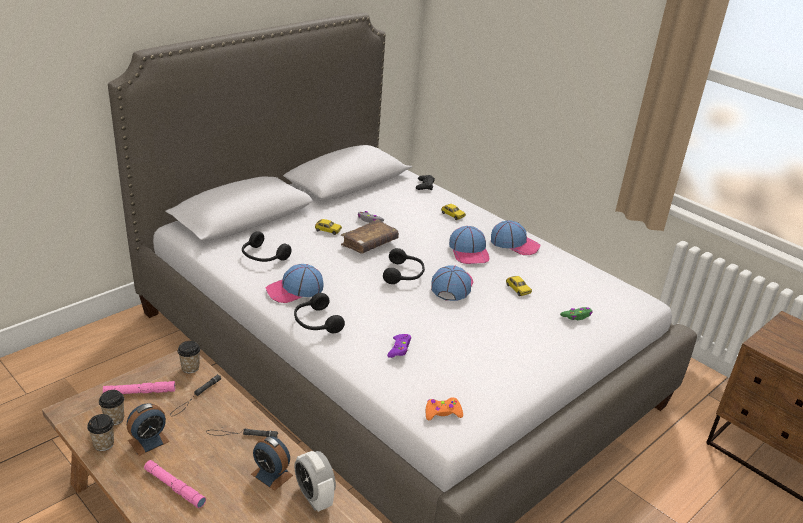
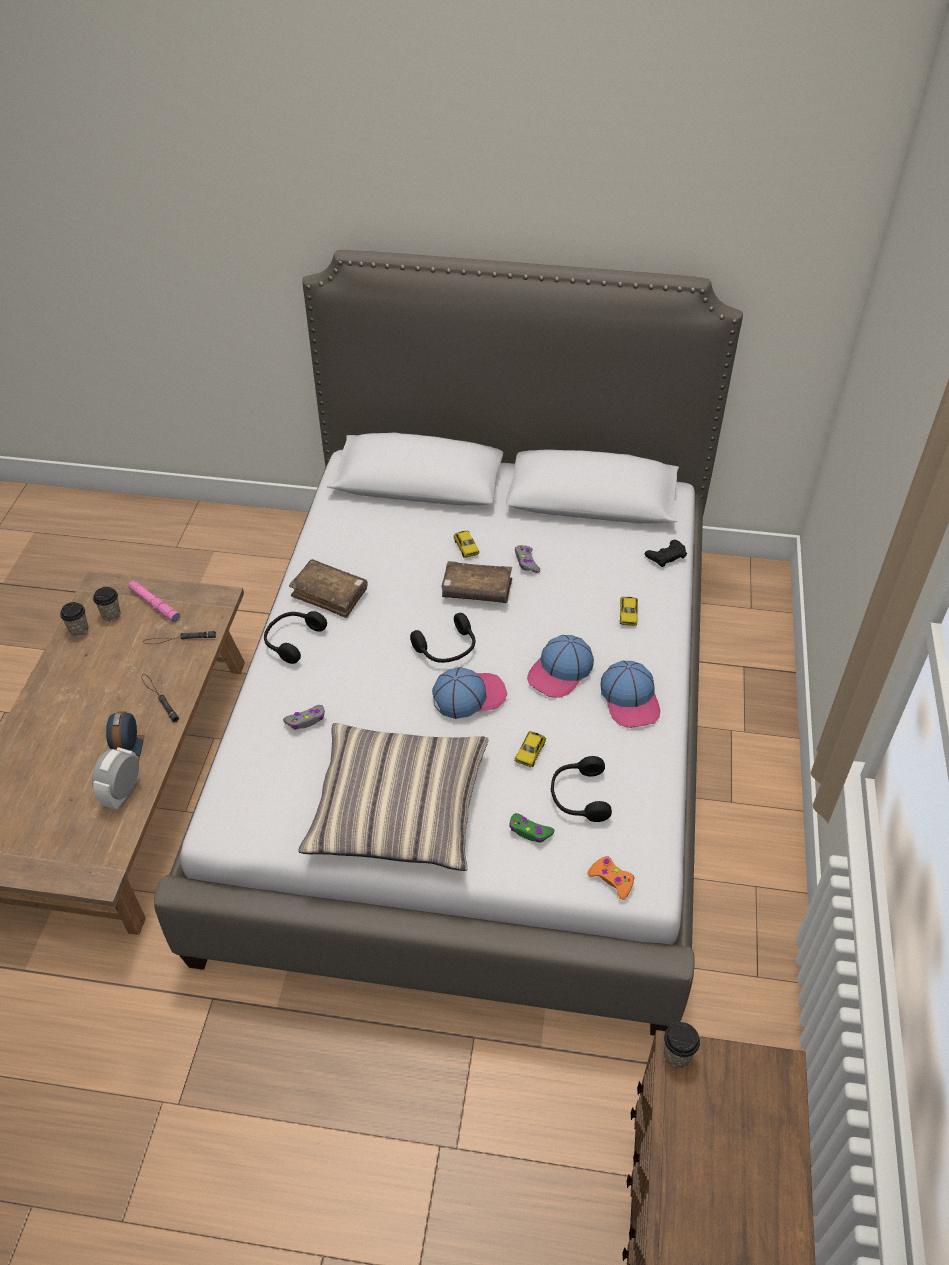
camera: 55 degrees right, 15 degrees up
alarm clock [127,404,170,456] -> none
pink flashlight [144,460,206,508] -> none
cup [178,341,200,373] -> cup moved to [664,1022,700,1068]
black headphones [242,231,292,262] -> black headphones moved to [551,756,612,822]
cap [266,264,324,303] -> brown book [289,559,368,618]
purple game controller [387,334,411,358] -> grey game controller [283,705,325,730]
orange game controller [426,398,463,420] -> orange game controller moved to [587,856,635,900]
none -> pillow [298,723,489,871]

